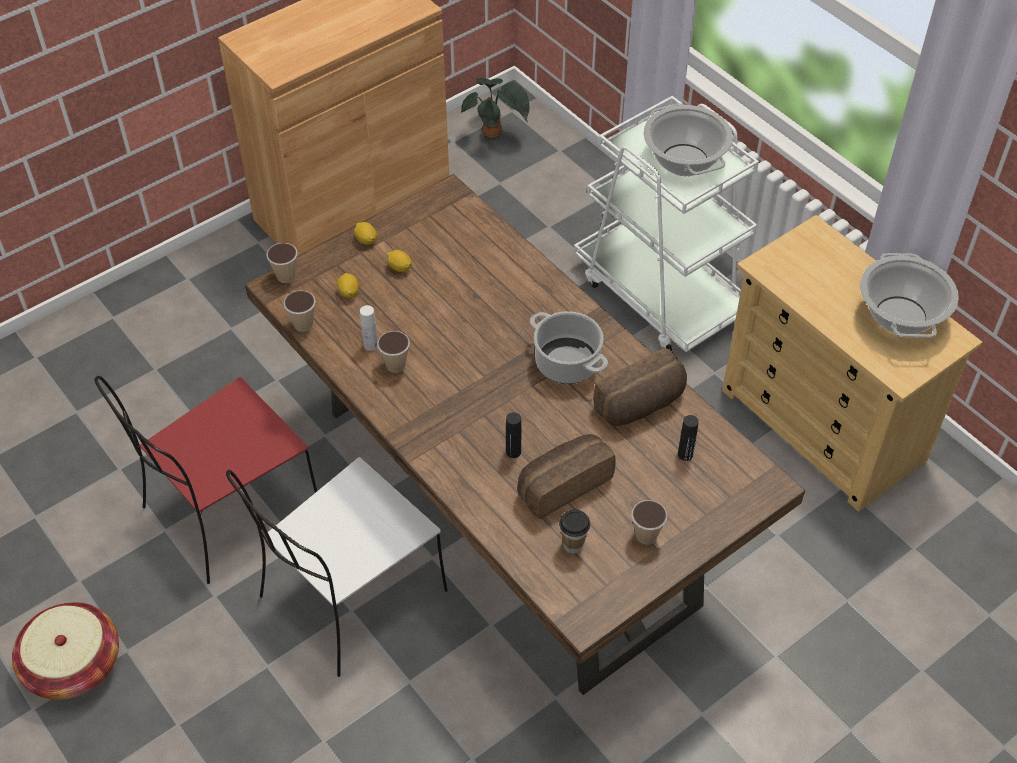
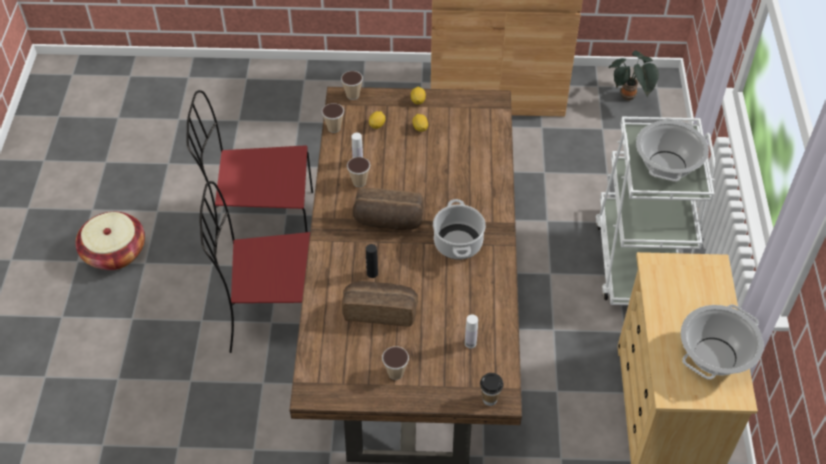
camera: 40 degrees right, 0 degrees up
white chair [226,457,448,677] -> red chair [199,181,310,353]
cup [559,509,590,554] -> cup moved to [480,373,504,406]
bread [593,347,687,426] -> bread moved to [353,187,424,230]
black bottle [678,415,699,461] -> white bottle [465,314,478,348]

